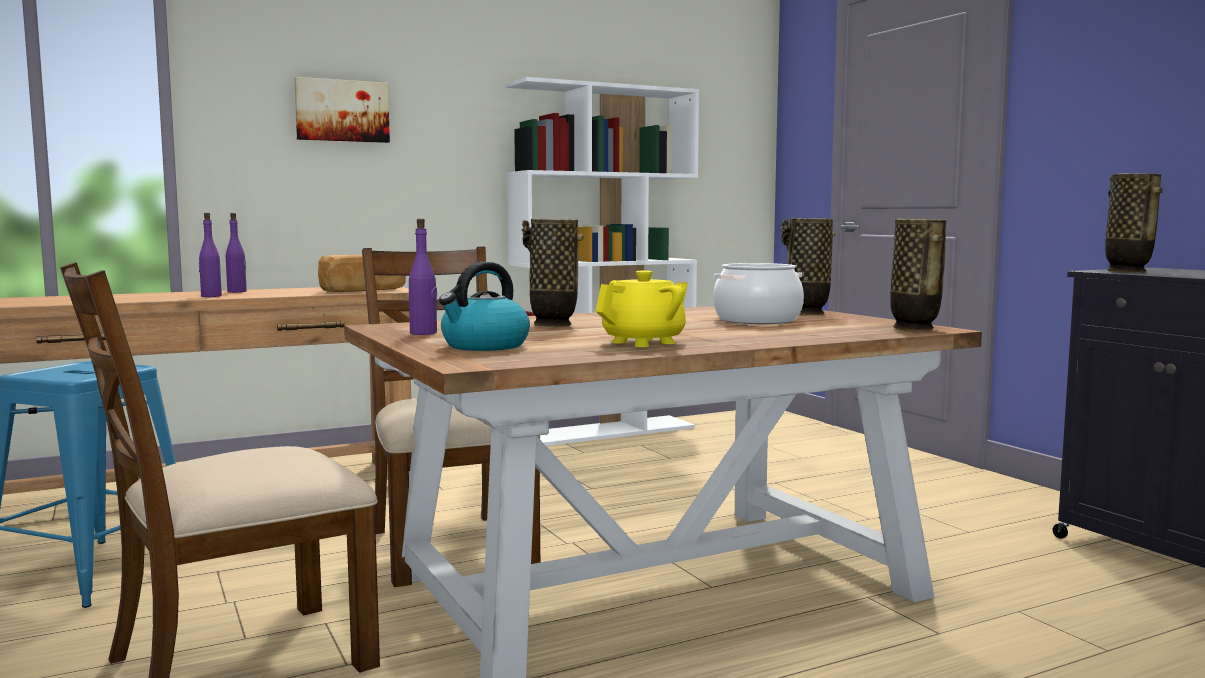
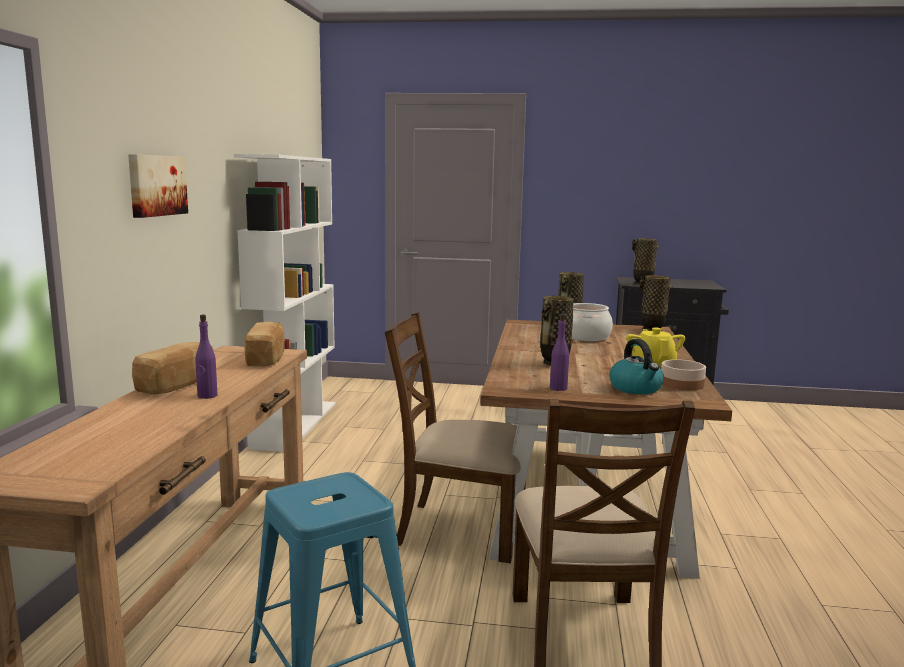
camera: 55 degrees left, 5 degrees up
purple bottle [226,213,247,293] -> bread [132,342,214,394]
none -> bowl [661,359,706,390]

